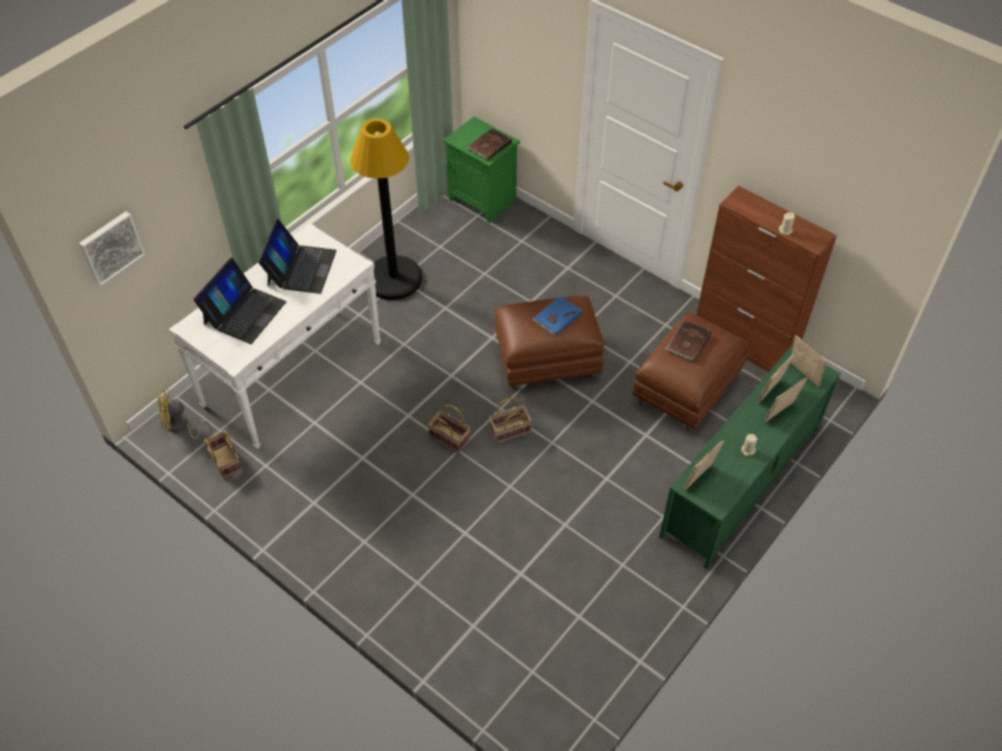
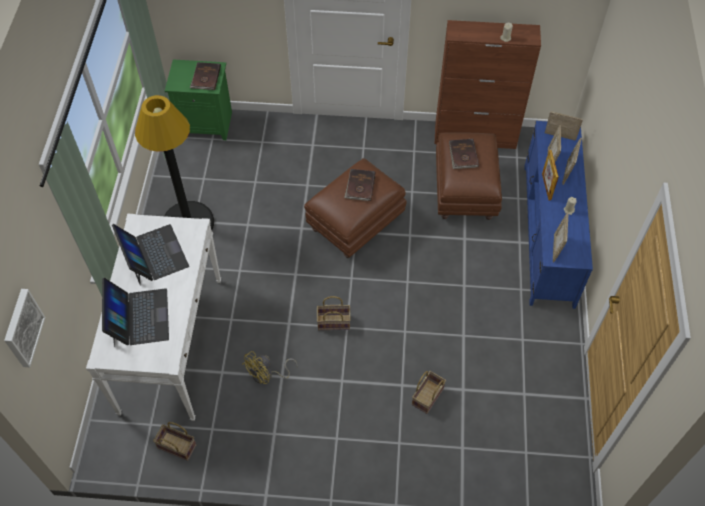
camera: 35 degrees left, 5 degrees up
yellow fan [157,389,212,439] -> yellow fan moved to [242,351,298,384]
basket [489,398,532,444] -> basket moved to [412,371,446,414]
blue book [532,296,582,336] -> brown book [344,169,376,201]
green tv stand [659,346,841,569] -> blue tv stand [524,121,593,309]
none -> picture frame [542,150,559,200]

